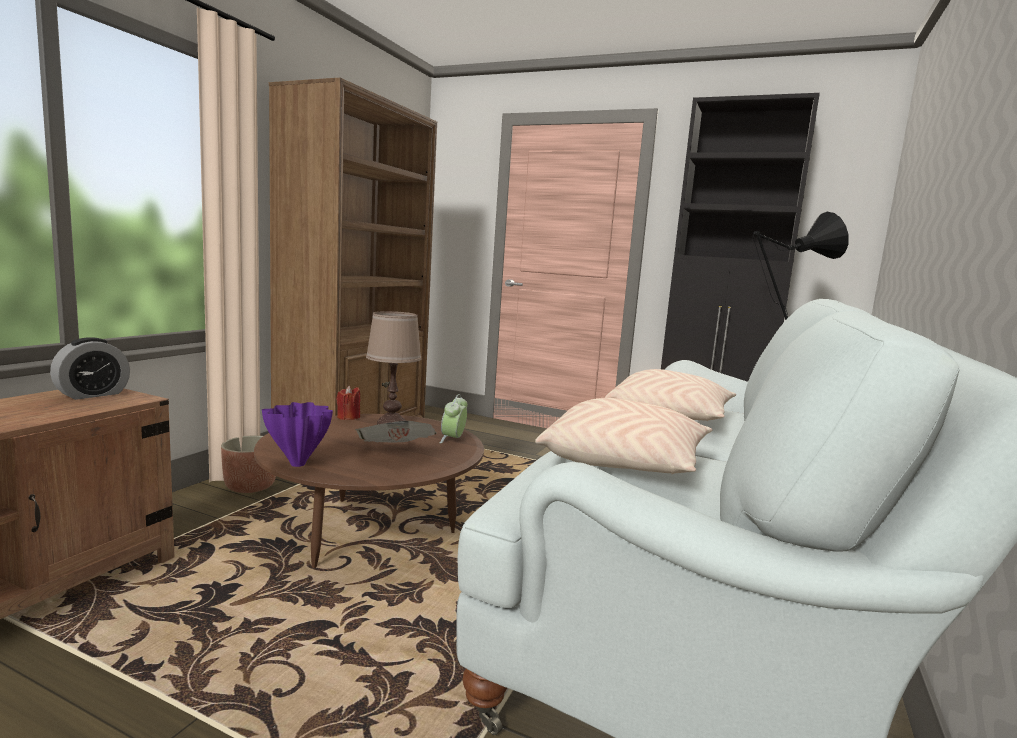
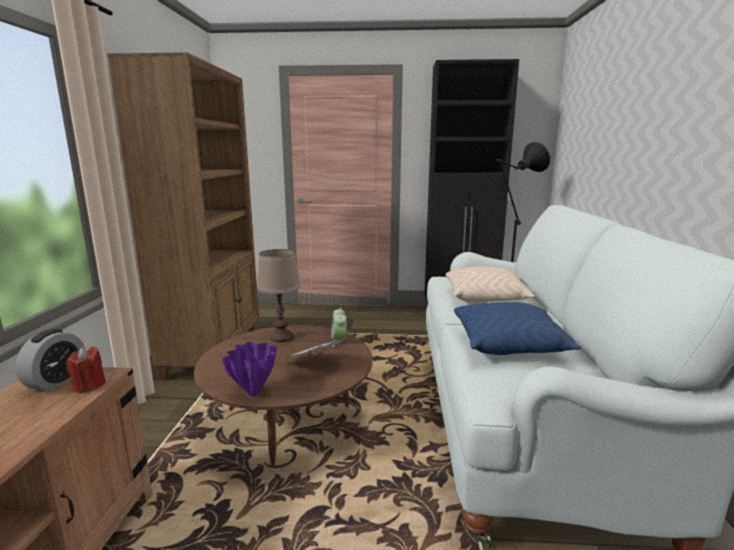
camera: 20 degrees left, 5 degrees up
planter [221,436,276,493] -> none
red candle [336,386,360,420] -> red candle moved to [66,346,106,393]
beige pillow [535,398,712,474] -> blue pillow [454,302,582,355]

